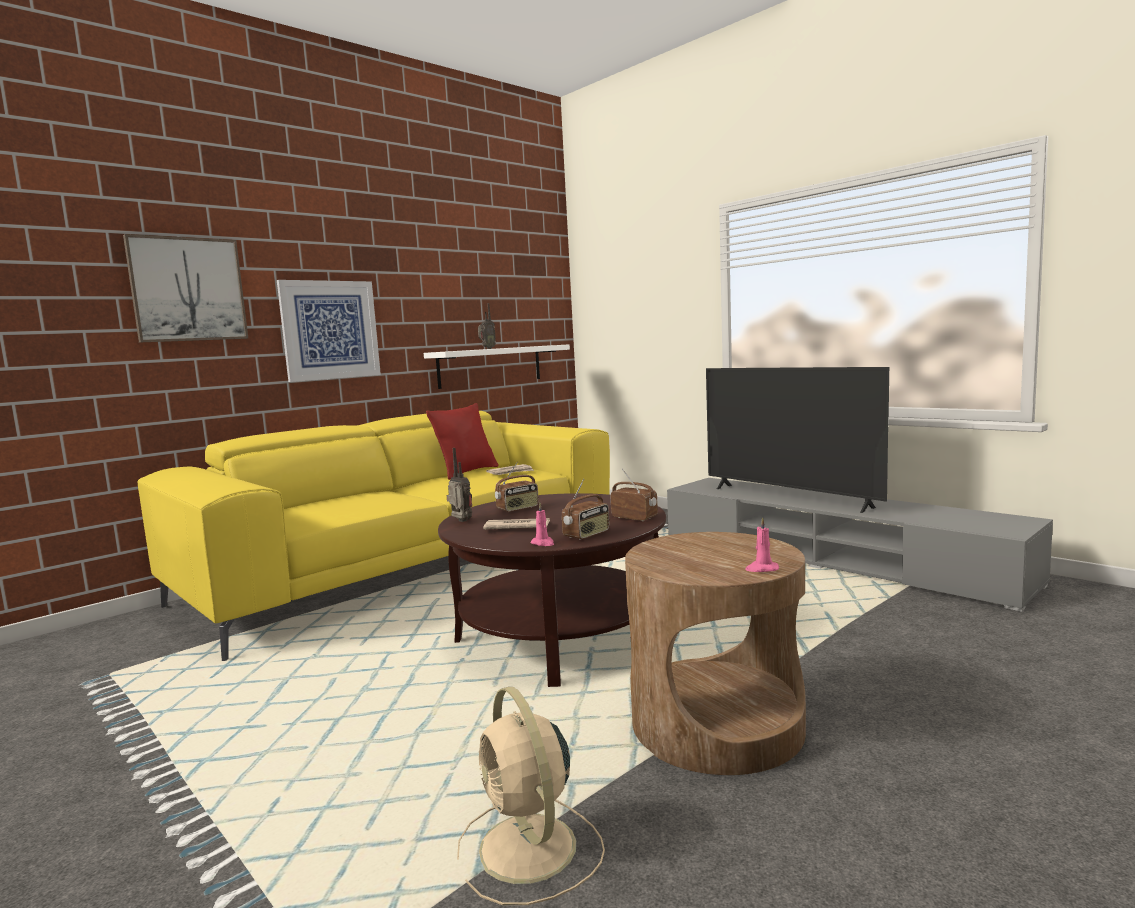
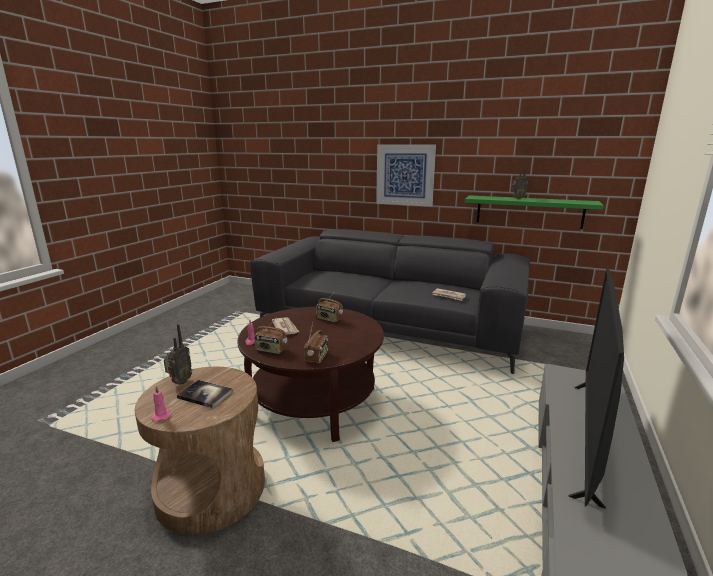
camera: 65 degrees right, 10 degrees up
picture [123,234,248,343] -> none
yellow sofa [138,411,610,661] -> grey sofa [250,229,530,374]
white shelf [424,344,570,389] -> green shelf [464,195,604,229]
red pillow [426,403,499,480] -> none
radio [447,448,472,522] -> radio moved to [164,324,192,385]
beige fan [457,687,605,905] -> none
none -> book [177,380,233,408]

